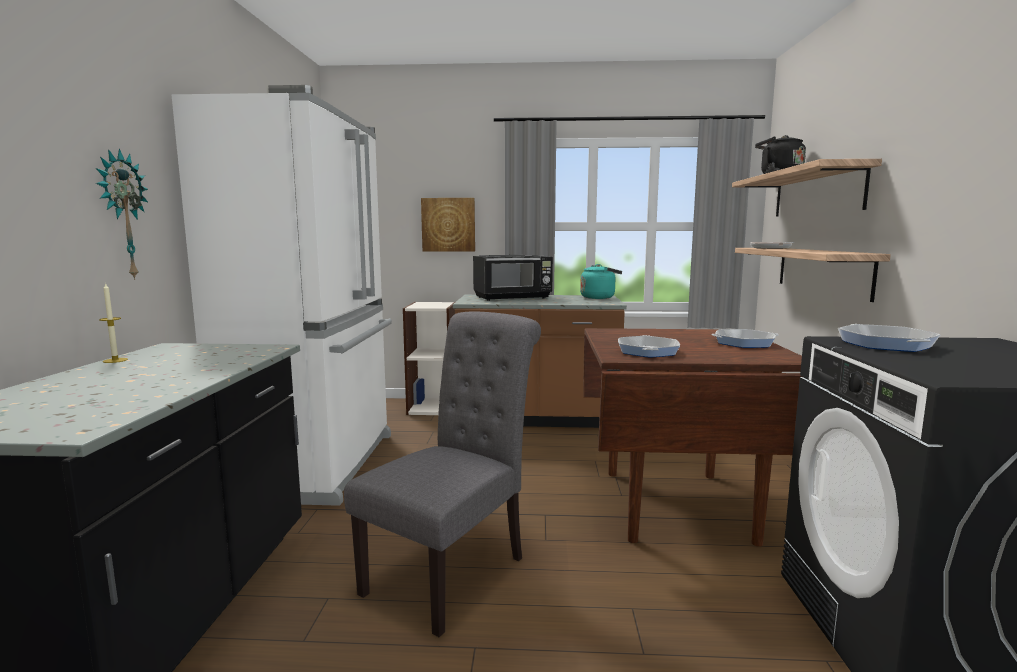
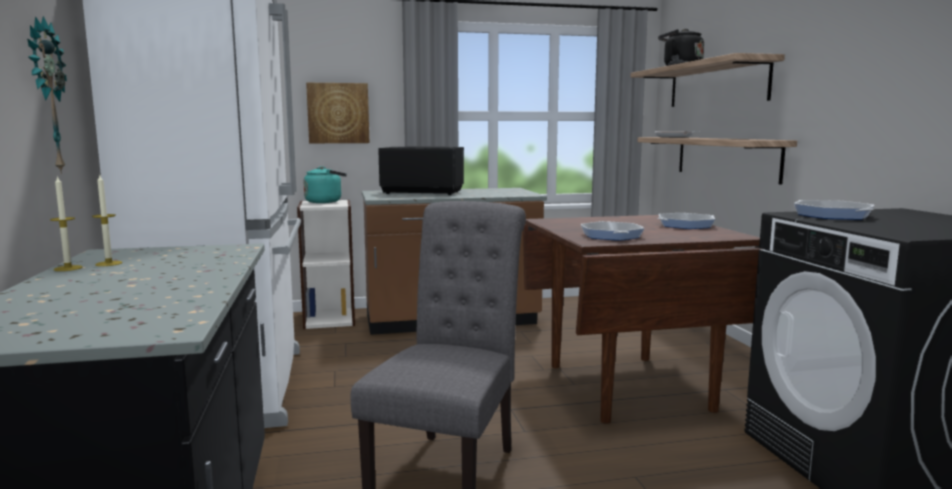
camera: 15 degrees left, 0 degrees up
black microwave [473,255,553,301] -> black microwave turned 135 degrees counterclockwise [378,146,464,195]
turquoise kettle [580,264,622,299] -> turquoise kettle moved to [304,166,347,203]
none -> candle [92,175,123,266]

